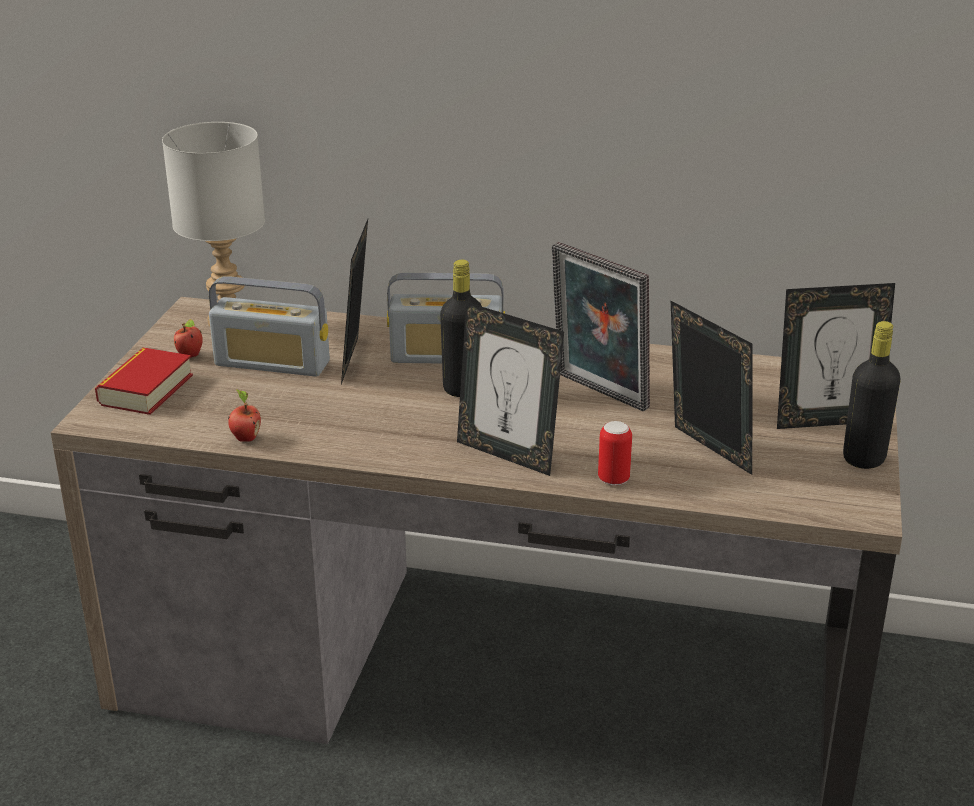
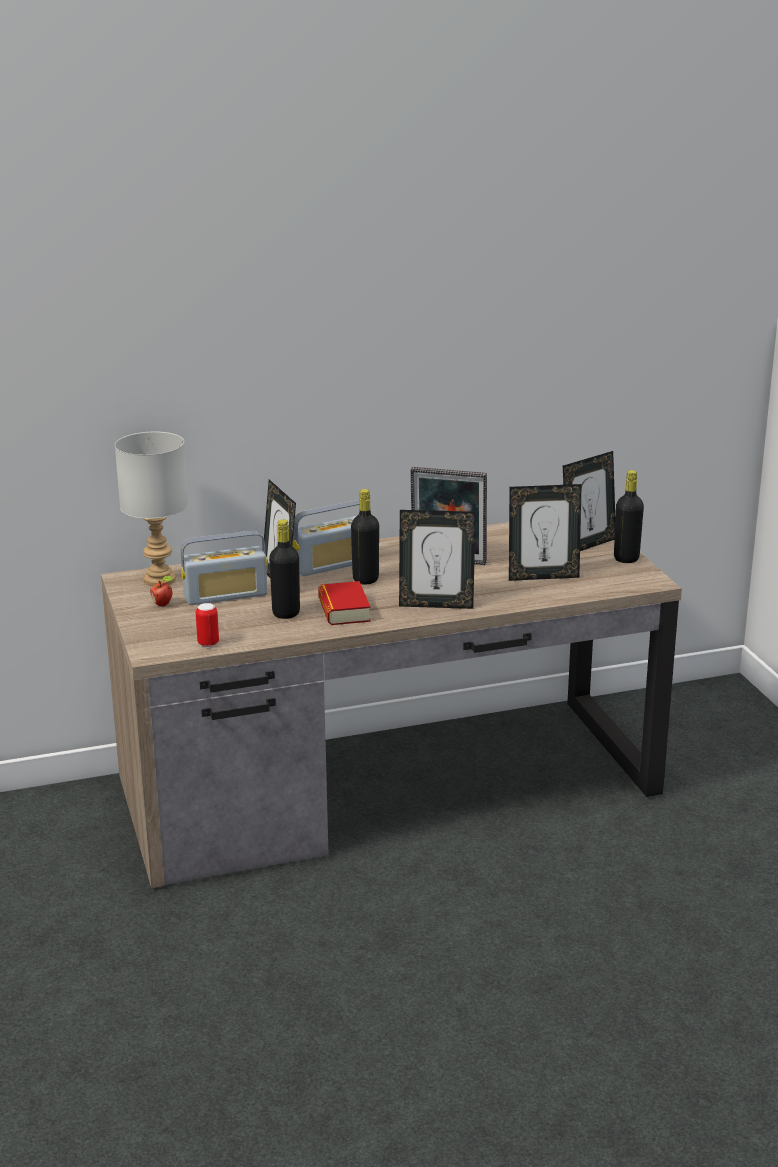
camera: 30 degrees left, 5 degrees down
book [95,347,193,415] -> book moved to [318,581,371,625]
apple [228,390,261,442] -> none
can [598,421,632,486] -> can moved to [196,603,219,647]
picture frame [671,301,753,475] -> picture frame turned 150 degrees clockwise [509,484,582,581]
none -> black bottle [269,519,300,619]

